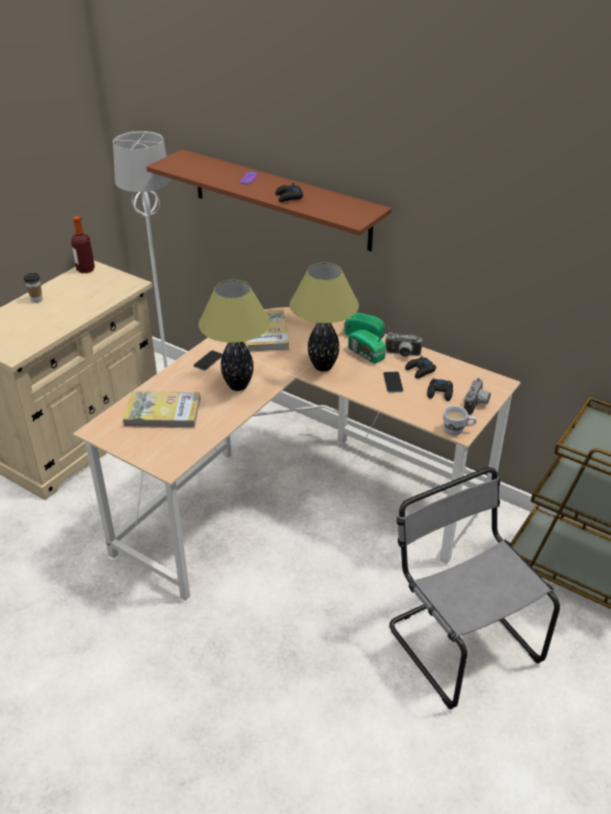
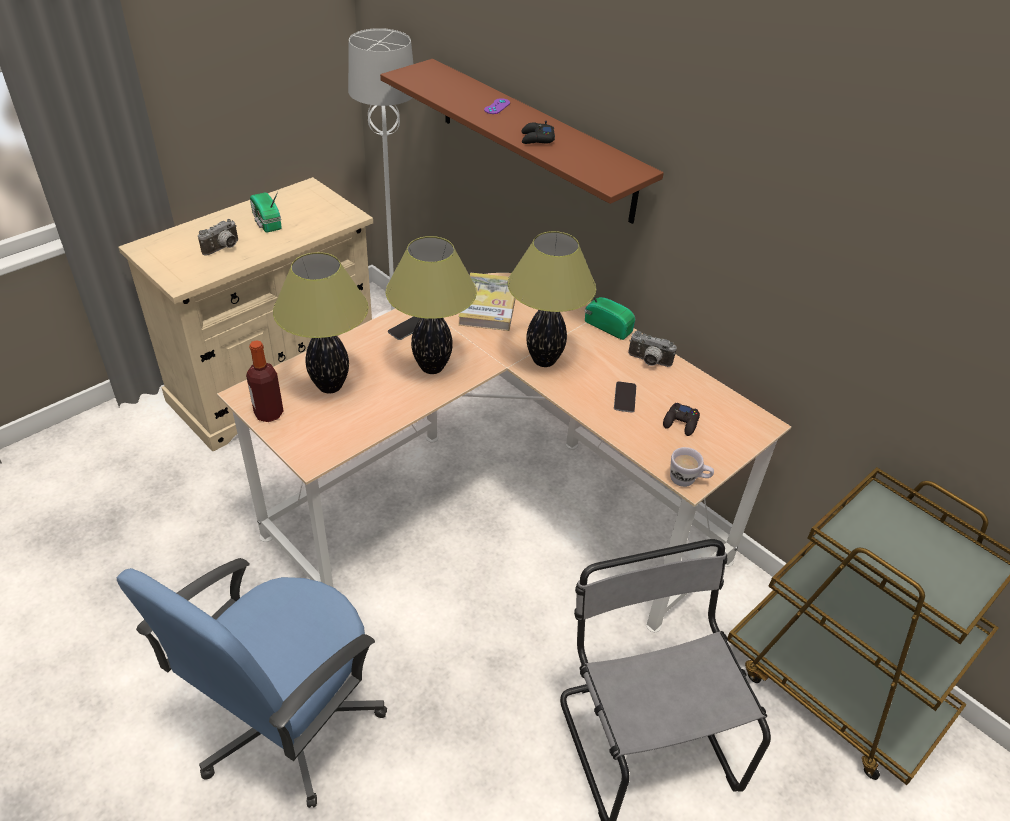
camera: 10 degrees right, 5 degrees up
cup [24,273,42,303] -> none
bottle [71,216,95,273] -> bottle moved to [246,340,284,422]
book [123,391,201,428] -> table lamp [273,252,369,394]
radio [348,328,390,364] -> radio moved to [250,192,282,232]
black game controller [405,356,436,379] -> none
camera [464,378,491,415] -> camera moved to [198,219,238,256]
none -> blue office chair [117,558,387,808]

